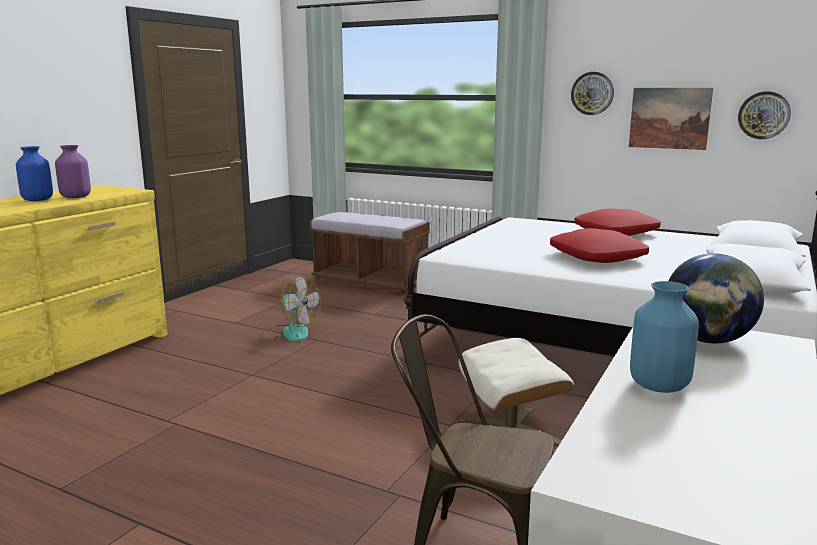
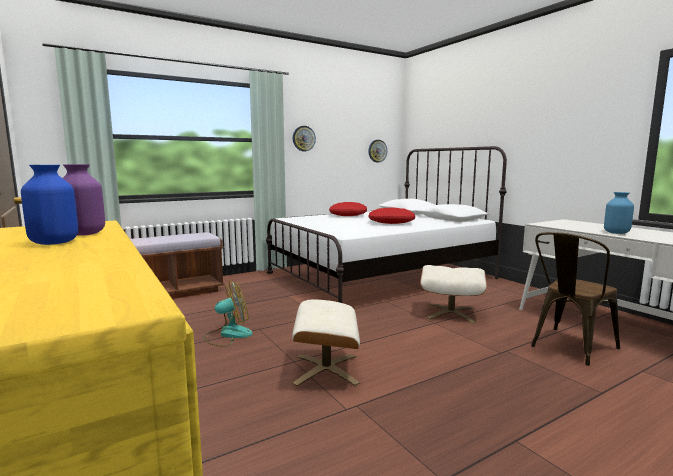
camera: 60 degrees left, 5 degrees down
picture [629,88,713,150] -> none
globe [668,253,764,344] -> none
none -> beige ottoman [292,299,360,386]

